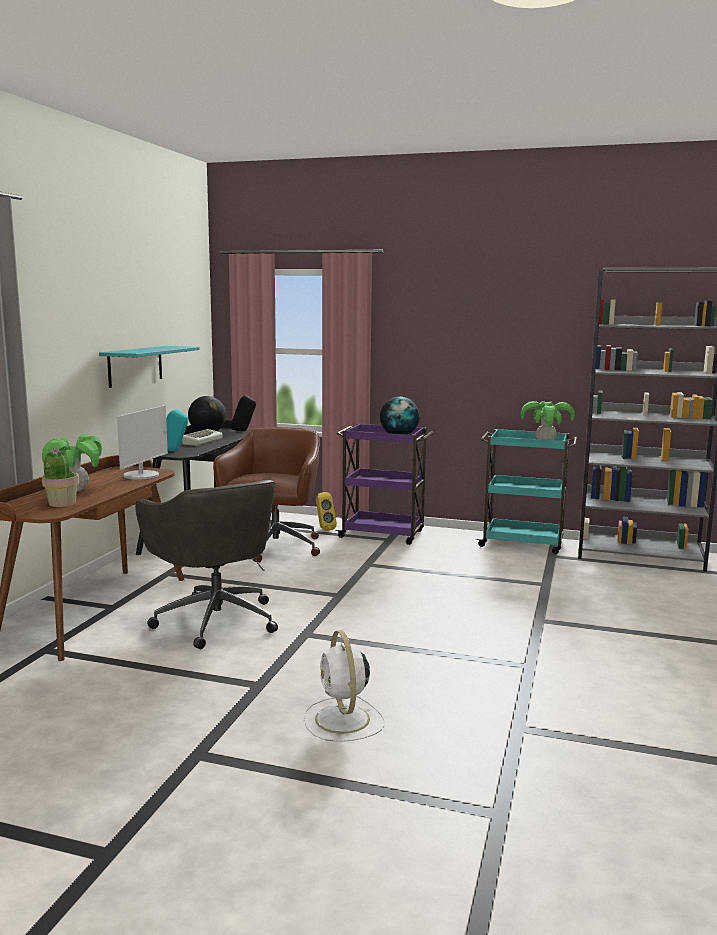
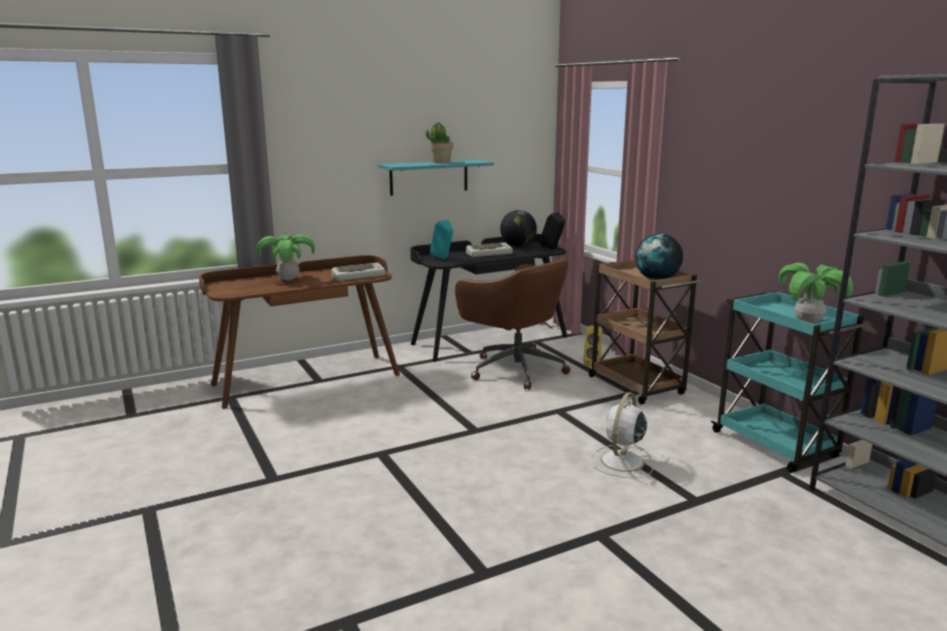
camera: 45 degrees right, 5 degrees up
potted plant [42,448,79,507] -> potted plant moved to [426,122,453,164]
monitor [117,405,168,479] -> keyboard [332,263,386,281]
grey office chair [135,480,278,649] -> none
brown office chair [213,427,320,563] -> brown office chair turned 75 degrees clockwise [455,258,570,390]
white fan [304,630,385,742] -> white fan moved to [591,392,653,478]
purple cart [336,424,433,545] -> brown cart [587,260,700,405]

